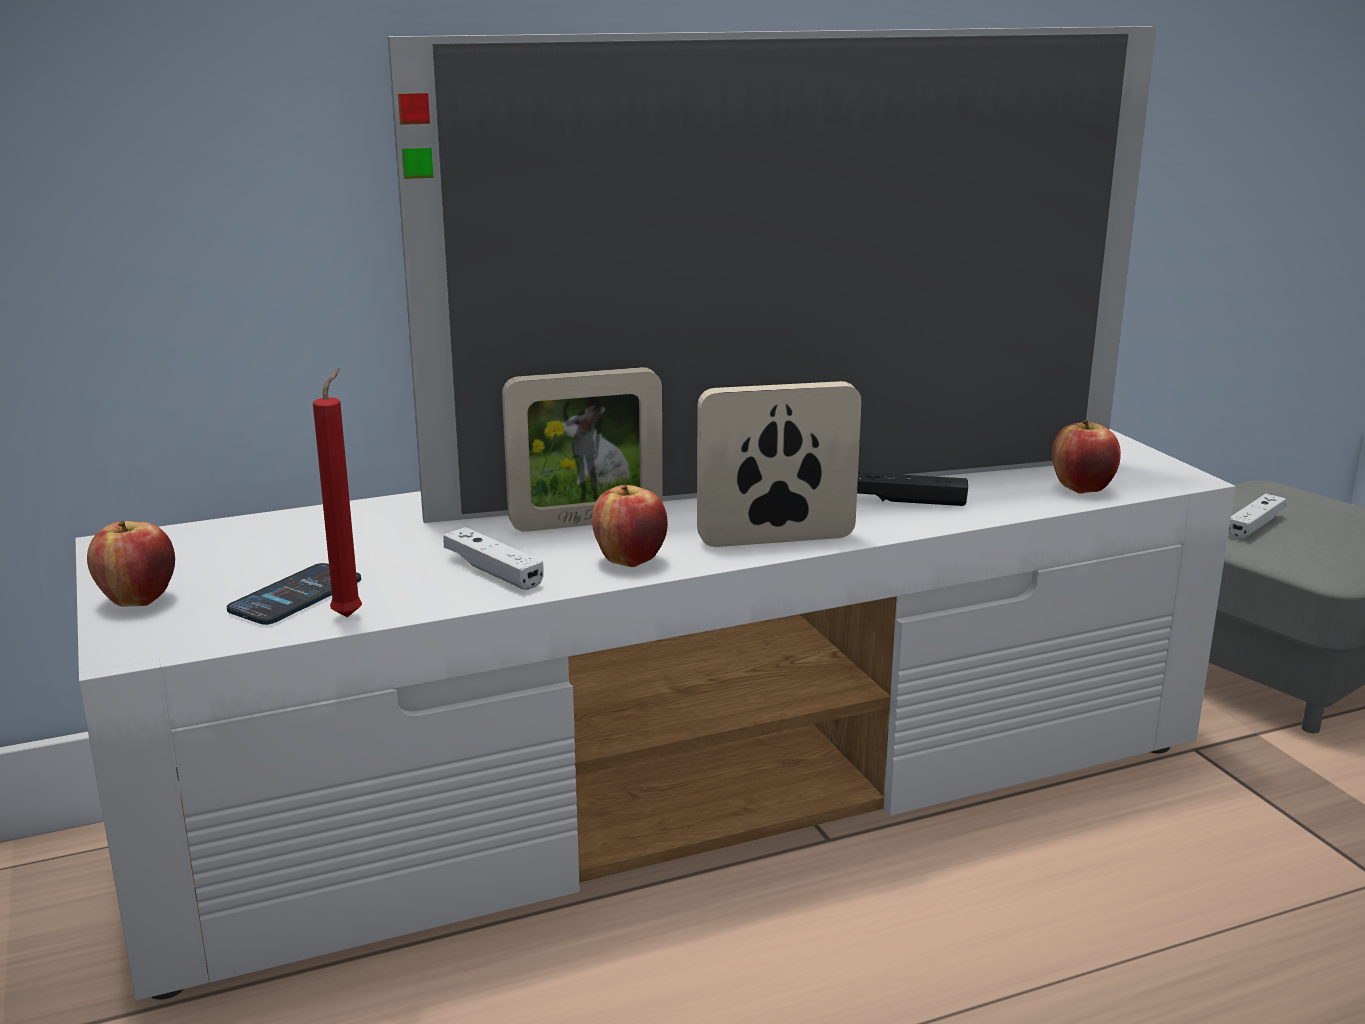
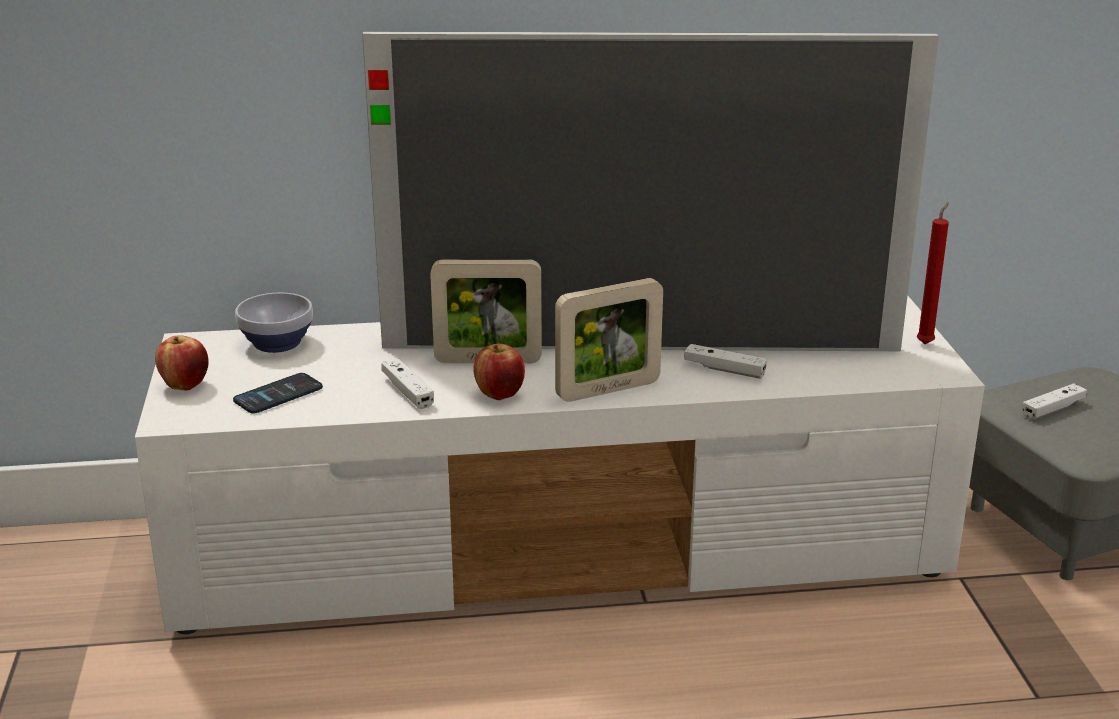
camera: 15 degrees right, 5 degrees up
red candle [313,368,362,617] -> red candle moved to [916,202,949,344]
picture frame [697,381,862,547] -> picture frame turned 150 degrees clockwise [555,278,663,402]
black game controller [857,472,968,506] -> white game controller [684,344,767,379]
apple [1052,420,1121,493] -> none
none -> bowl [235,292,313,353]

